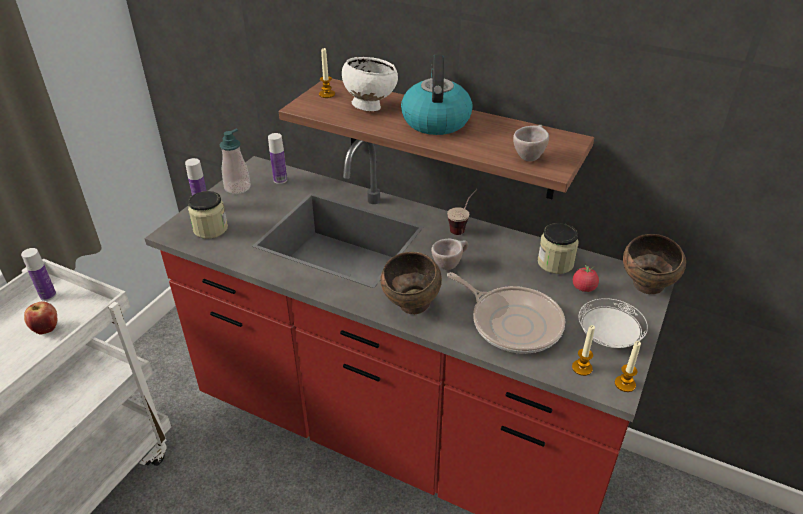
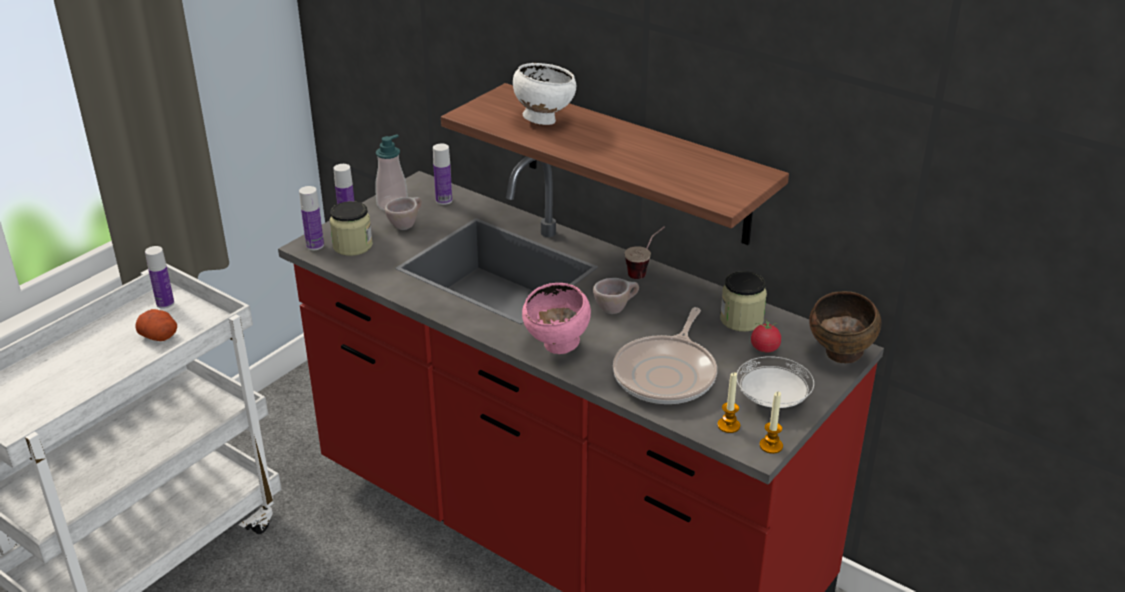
camera: 10 degrees right, 5 degrees down
apple [24,301,57,334] -> potato [135,309,177,341]
candle [319,47,335,98] -> none
brown bowl [380,252,442,314] -> pink bowl [522,283,591,354]
kettle [401,55,473,135] -> none
frying pan [447,272,565,354] -> frying pan turned 60 degrees clockwise [613,307,717,404]
beige cup [513,125,549,162] -> beige cup moved to [385,197,422,230]
none -> bottle [299,186,324,250]

